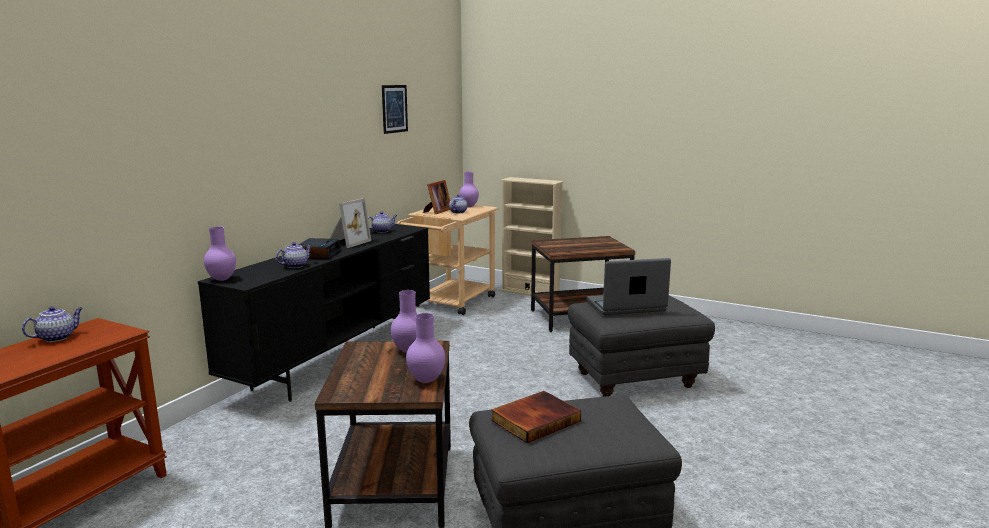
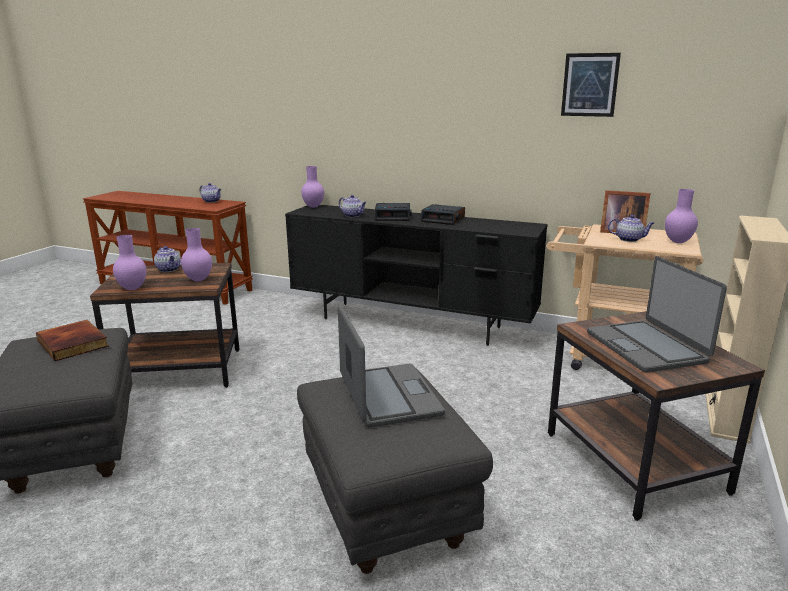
camera: 85 degrees right, 5 degrees up
picture frame [329,198,371,248] -> alarm clock [421,204,465,225]
teapot [368,211,397,233] -> teapot moved to [154,246,181,272]
none -> laptop [587,256,727,373]

